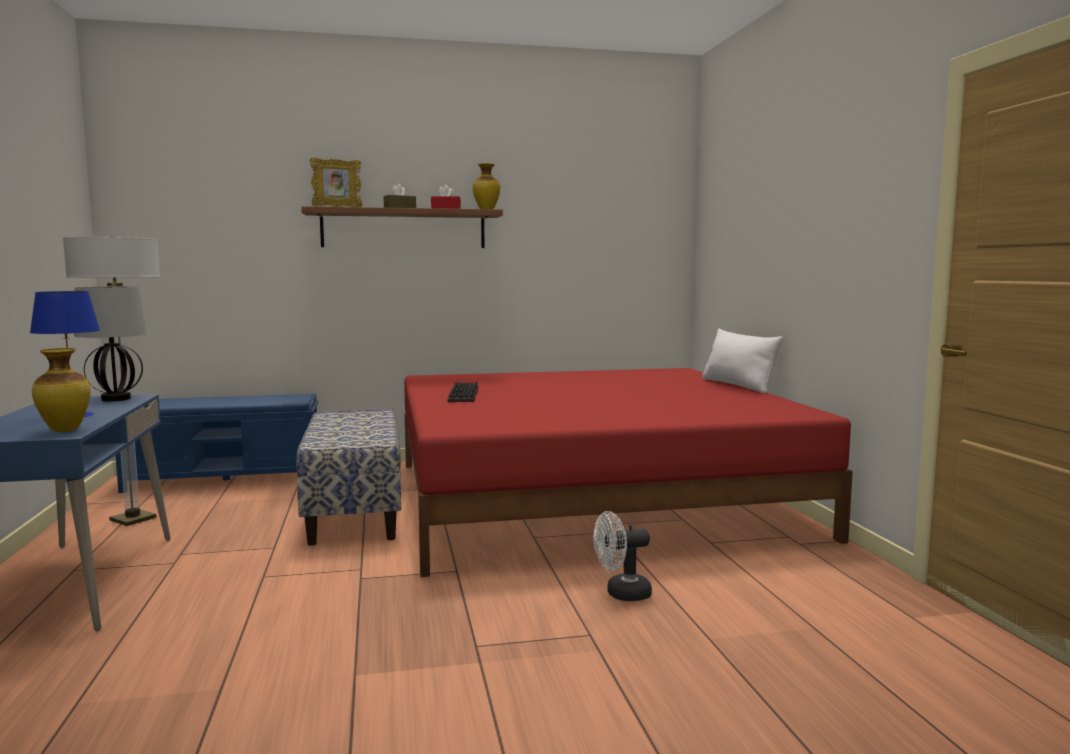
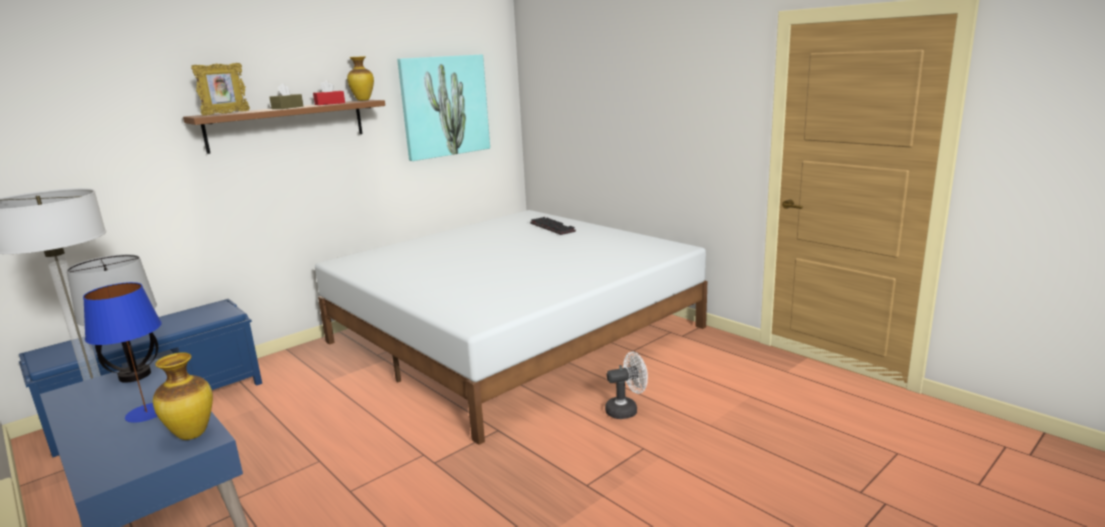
camera: 30 degrees left, 10 degrees up
bench [297,409,401,546] -> none
red bed [404,368,853,577] -> white bed [315,210,707,445]
keyboard [447,382,478,402] -> keyboard moved to [530,217,576,235]
white fan [593,511,652,601] -> white fan turned 150 degrees counterclockwise [605,352,648,419]
white pillow [702,329,784,394] -> none
none -> picture [397,54,490,161]

